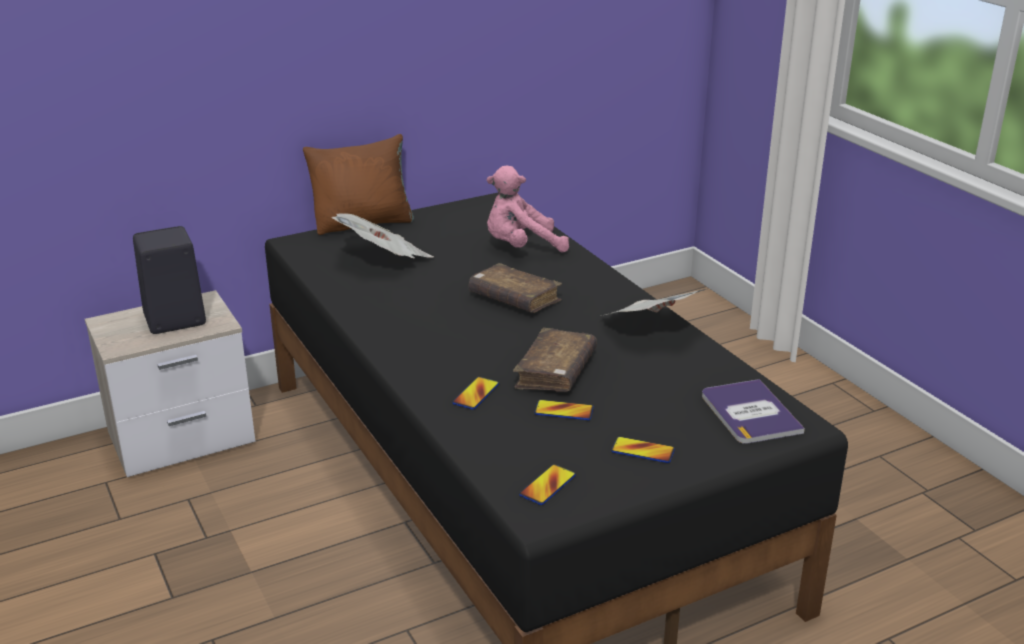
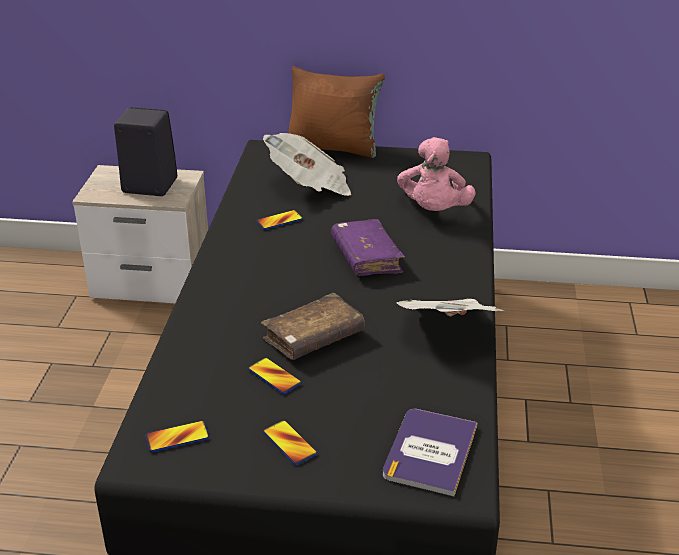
camera: 35 degrees right, 5 degrees up
phone [452,377,499,410] -> phone moved to [256,210,303,230]
brown book [469,263,562,313] -> purple book [331,219,405,276]
pink plush toy [487,165,569,252] -> pink plush toy turned 105 degrees counterclockwise [397,137,476,211]

